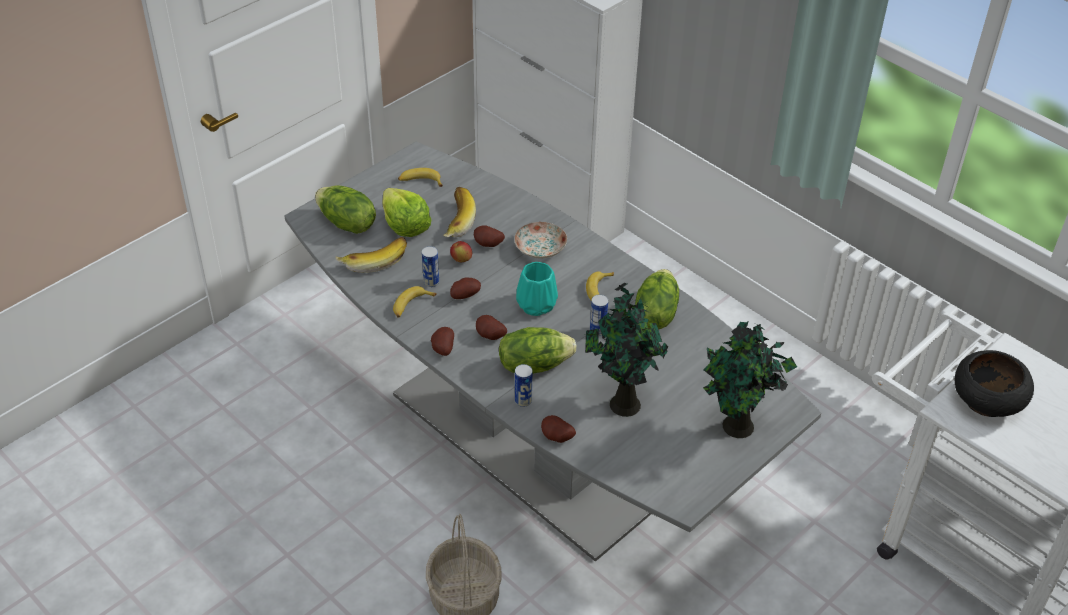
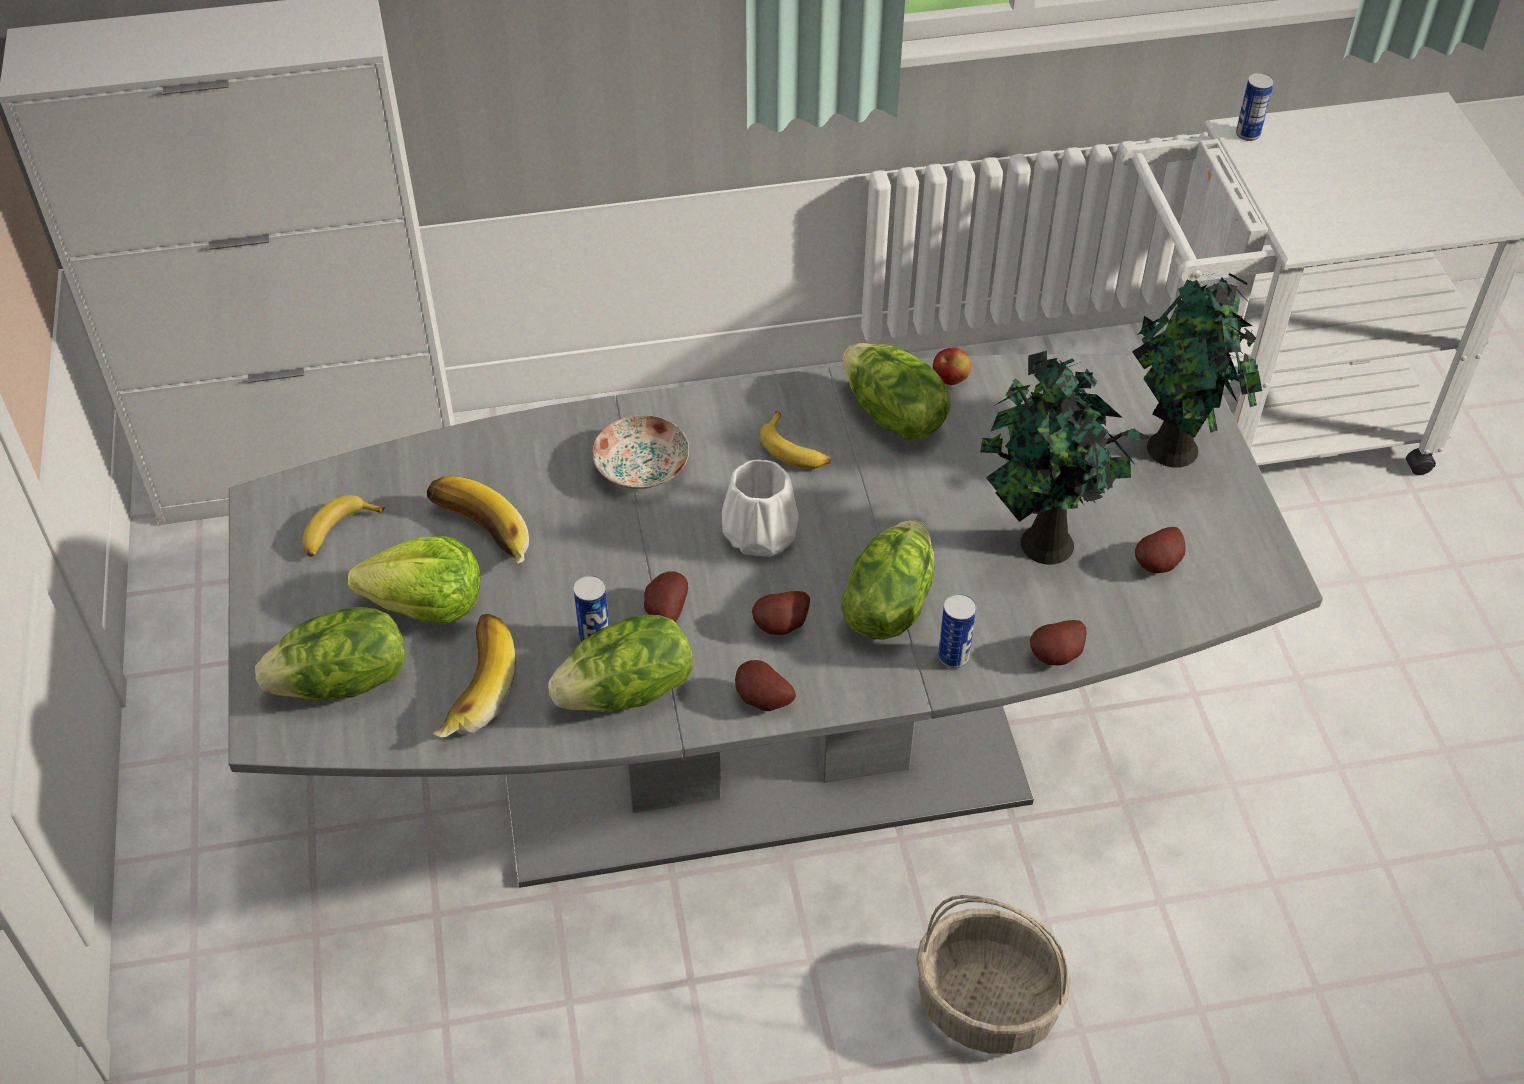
camera: 55 degrees left, 5 degrees up
banana [393,286,437,317] -> lettuce [548,614,693,712]
apple [450,241,472,262] -> apple moved to [933,348,971,385]
potato [474,225,505,247] -> potato moved to [1135,527,1186,573]
turquoise vase [516,262,558,316] -> white vase [722,460,799,557]
can [590,294,608,336] -> can moved to [1236,73,1274,141]
black bowl [955,350,1034,417] -> none

